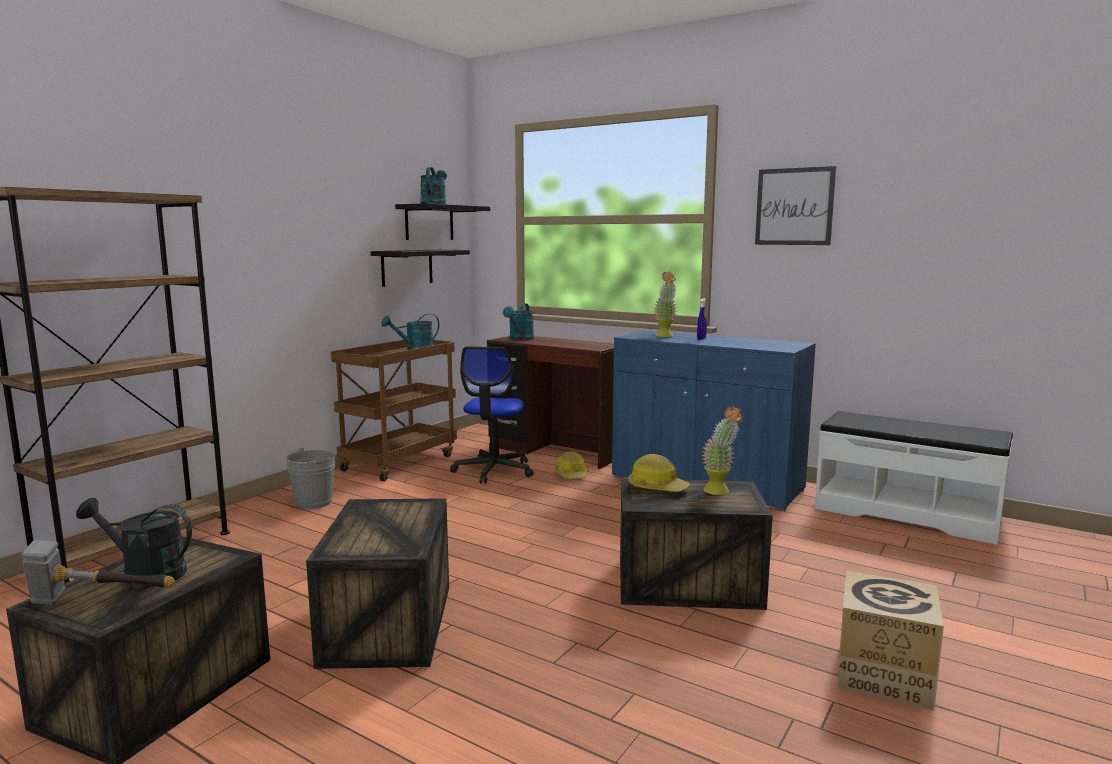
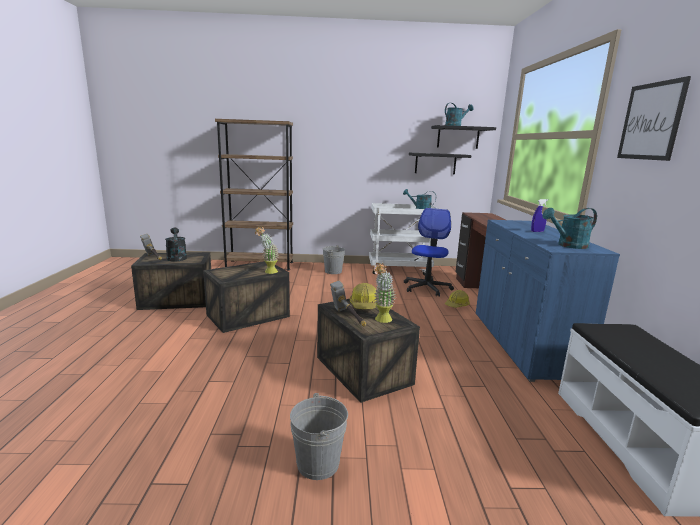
camera: 55 degrees right, 5 degrees up
brown cart [331,340,457,481] -> white cart [369,203,437,275]
office chair [450,346,534,484] -> office chair turned 135 degrees clockwise [404,208,454,296]
turquoise watering can [503,303,534,340] -> turquoise watering can moved to [542,208,597,249]
potted plant [654,272,677,337] -> potted plant moved to [255,227,278,274]
cardboard box [838,571,944,710] -> grey bucket [290,393,348,480]
none -> hammer [330,281,366,327]

